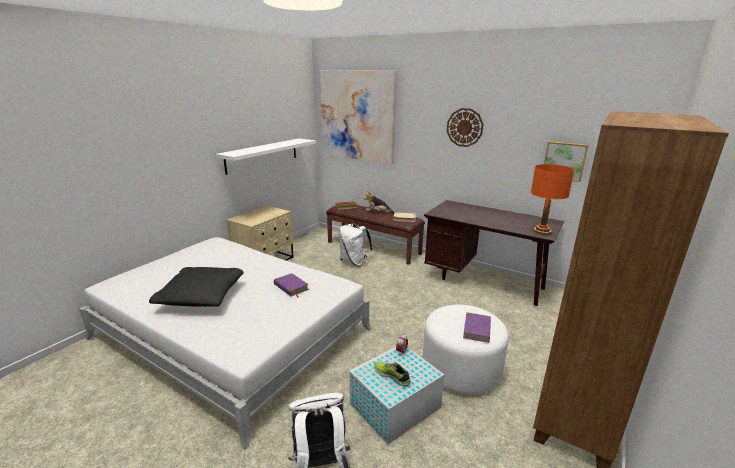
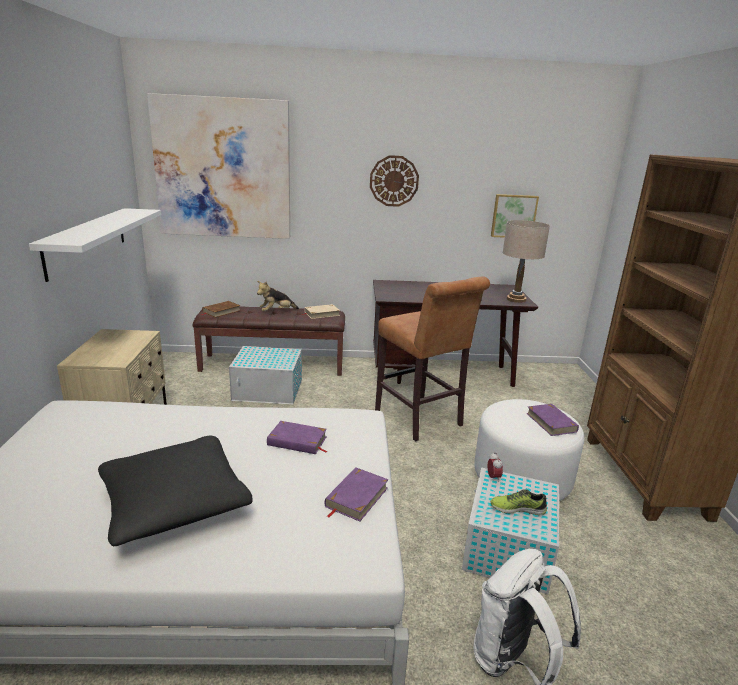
camera: 35 degrees left, 0 degrees up
white backpack [339,224,373,266] -> white storage box [229,346,302,404]
orange table lamp [531,164,574,235] -> beige table lamp [503,220,550,303]
none -> purple book [325,468,389,521]
none -> brown stool [375,277,490,441]

